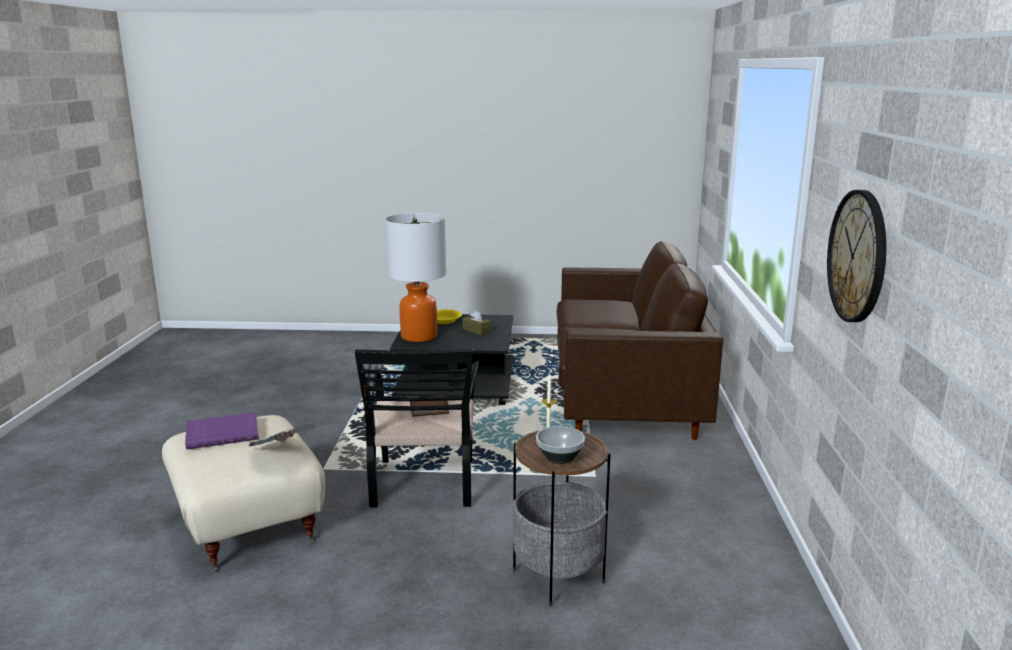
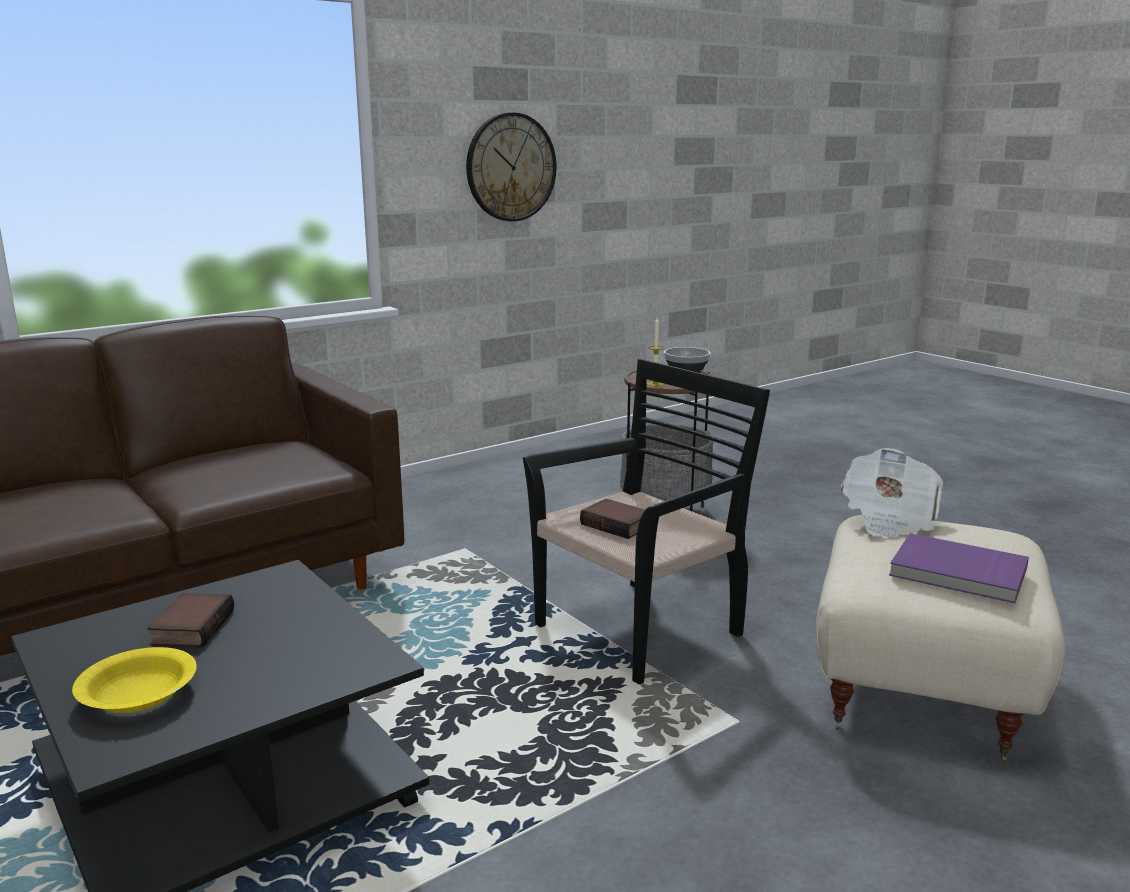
camera: 130 degrees left, 0 degrees up
table lamp [385,213,446,342] -> none
brown tissue box [463,309,491,335] -> book [147,593,234,647]

